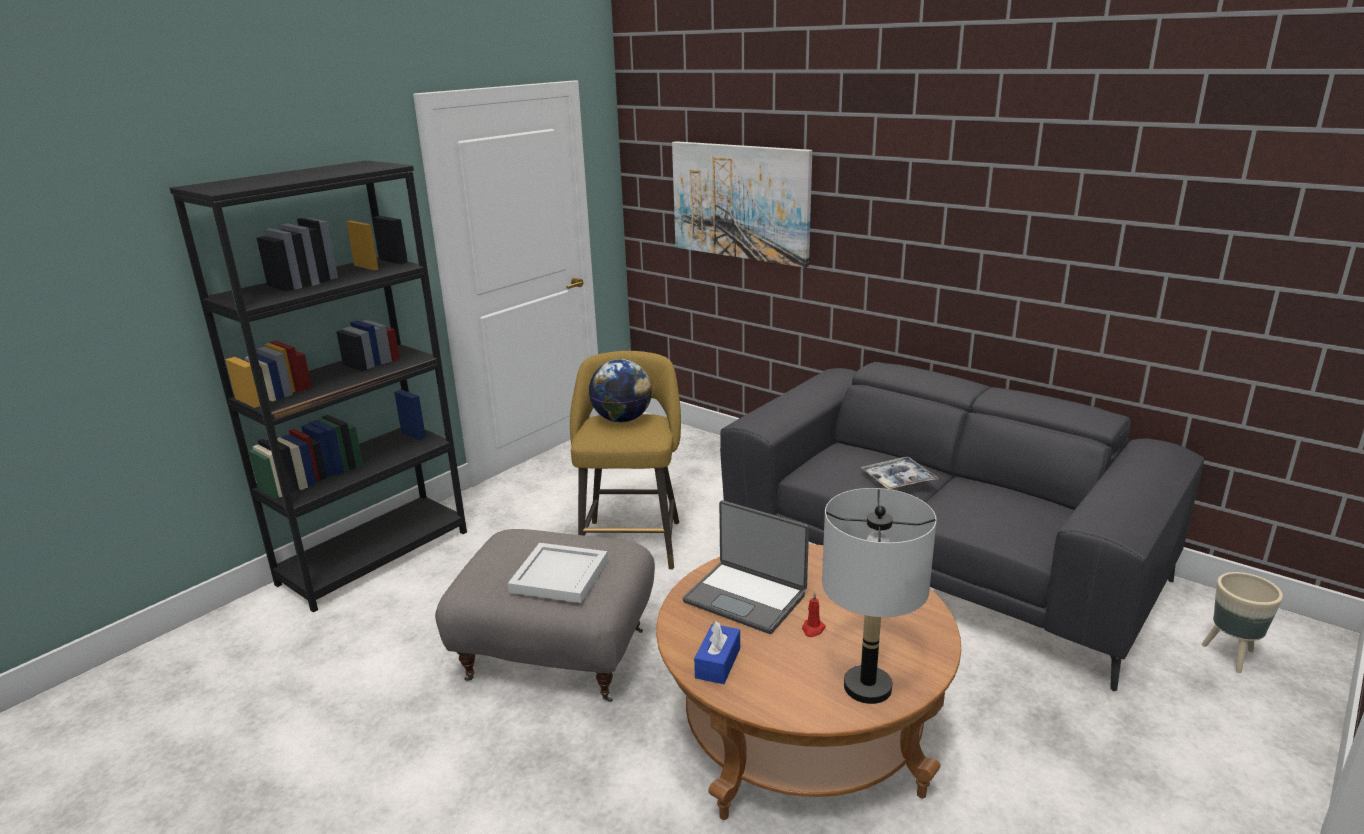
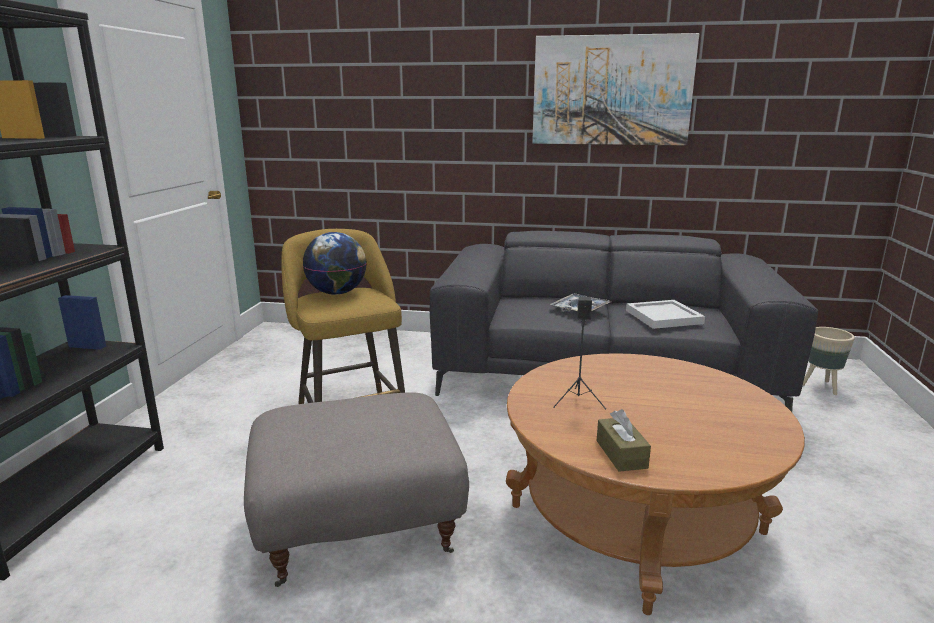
camera: 30 degrees left, 5 degrees down
white tray [508,543,608,603] -> white tray moved to [626,300,705,329]
picture [672,141,812,268] -> picture moved to [532,33,699,145]
laptop [683,500,809,634] -> black speaker [553,296,606,409]
blue tissue box [694,621,740,684] -> brown tissue box [597,409,651,472]
red candle [802,592,826,637] -> none
grey table lamp [822,488,937,704] -> none

